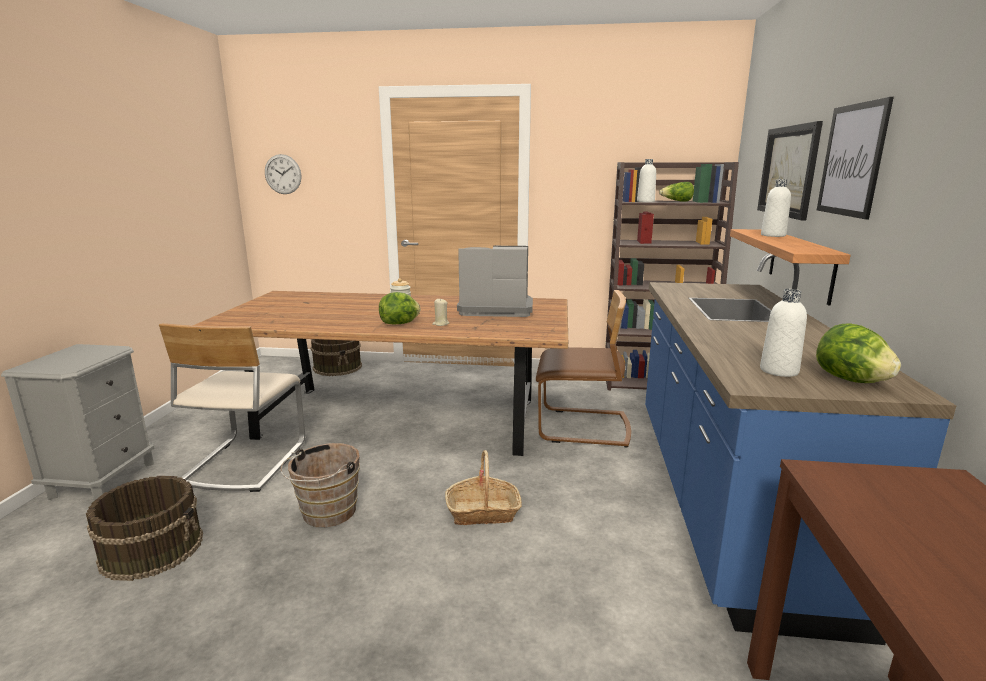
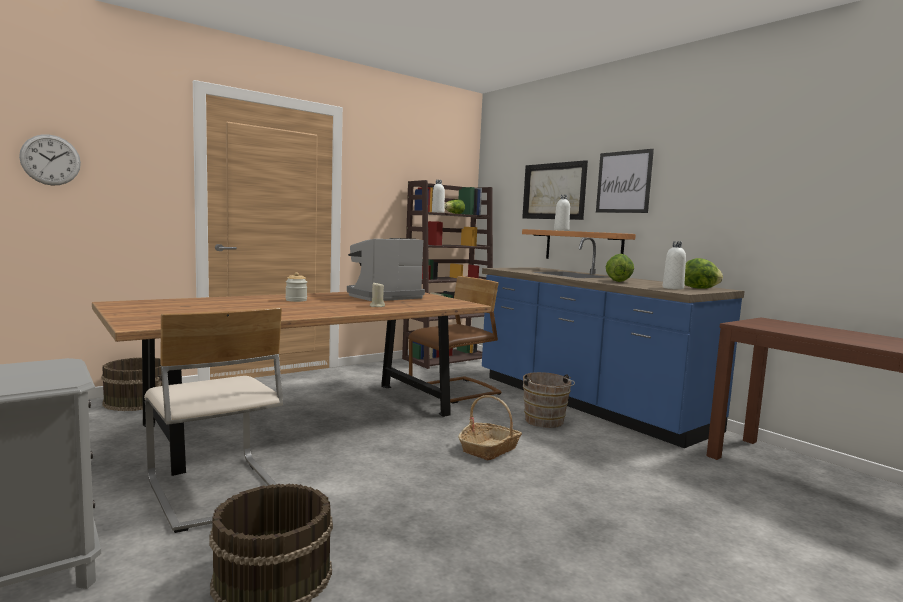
camera: 45 degrees left, 10 degrees down
brown bucket [281,443,360,527] -> brown bucket moved to [523,372,575,428]
lettuce [379,292,420,325] -> lettuce moved to [606,254,634,282]

